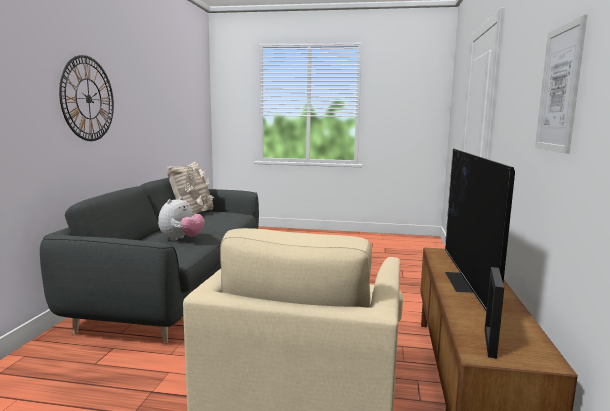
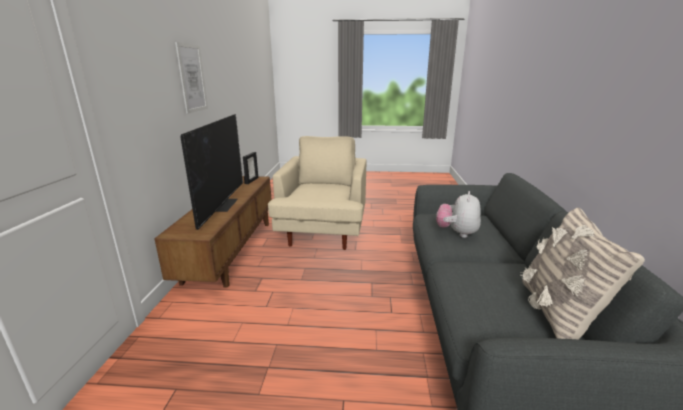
camera: 175 degrees right, 10 degrees up
wall clock [59,55,114,141] -> none

